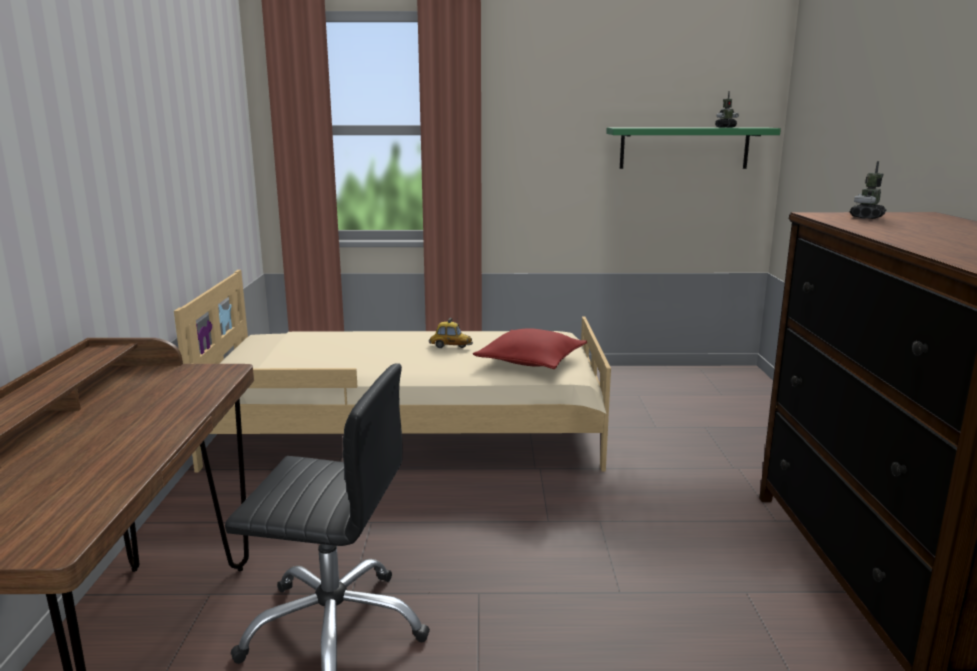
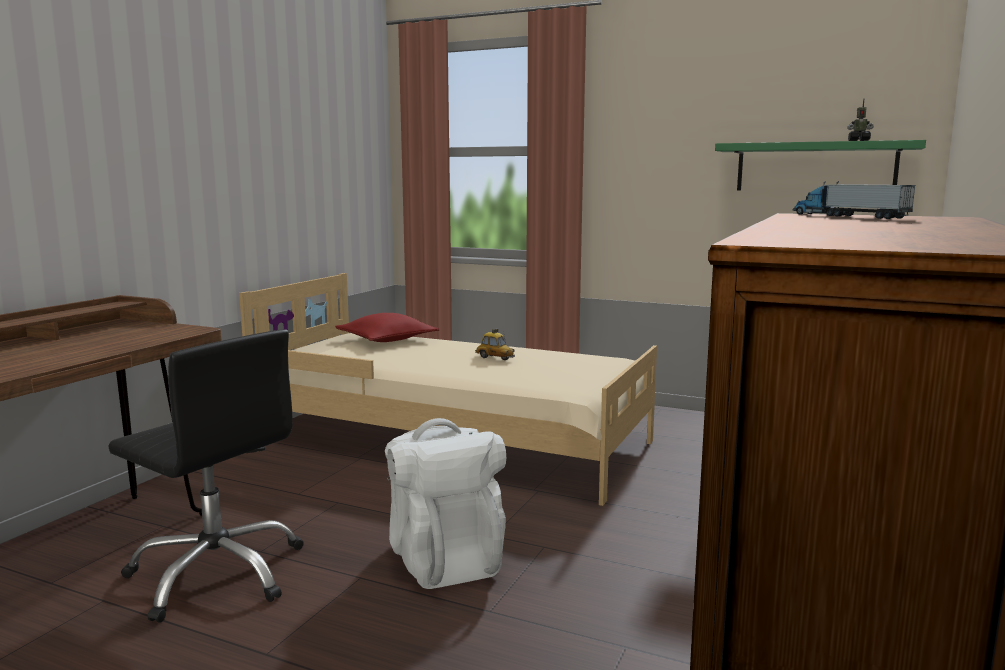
camera: 25 degrees right, 5 degrees down
red pillow [473,328,587,369] -> red pillow moved to [335,313,439,342]
toy robot [850,161,886,219] -> toy truck [793,181,916,219]
none -> white backpack [385,418,506,589]

